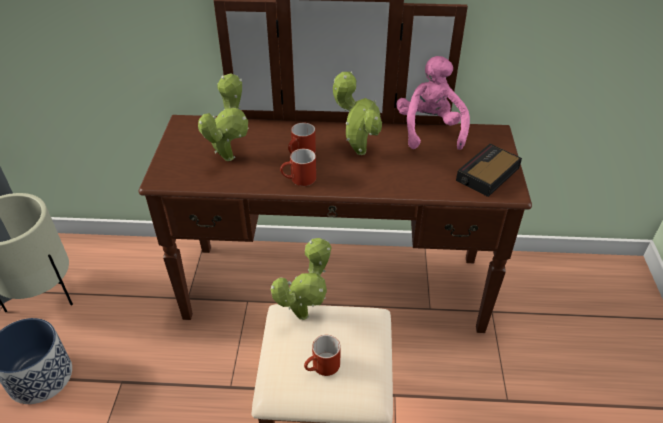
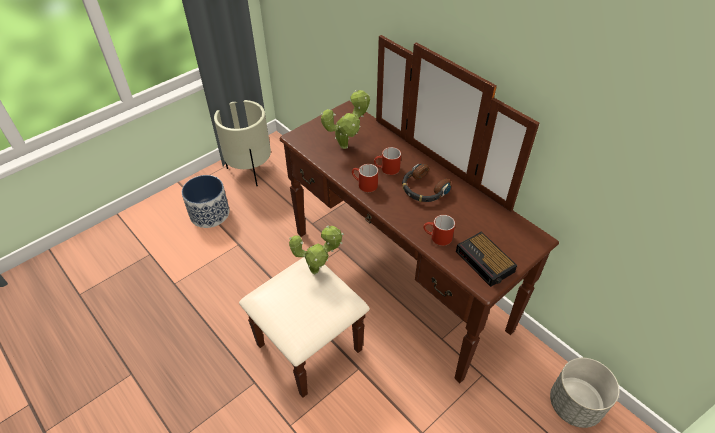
camera: 45 degrees right, 5 degrees up
red mug [304,335,341,376] -> red mug moved to [423,215,455,246]
potted plant [333,71,382,155] -> headphones [402,164,451,202]
pink plush toy [396,56,470,150] -> none
alarm clock [456,144,522,197] -> alarm clock turned 120 degrees counterclockwise [456,231,517,287]
none -> grey planter [550,358,619,428]

